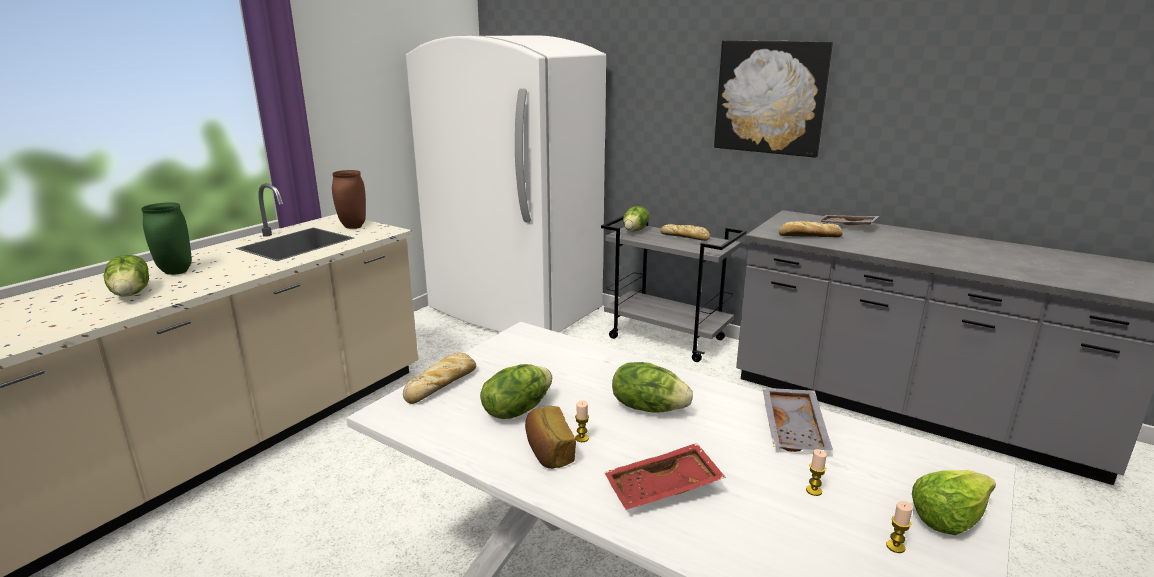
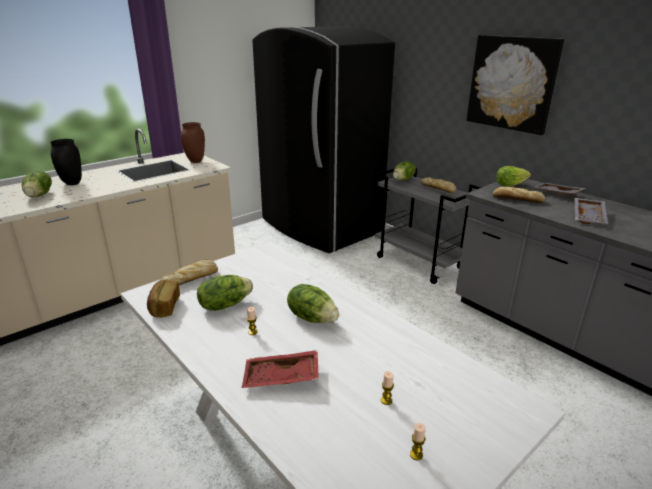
camera: 15 degrees right, 5 degrees up
green vase [141,202,192,275] -> black vase [50,139,82,185]
white fridge [406,35,606,333] -> black fridge [252,26,395,253]
bread [525,406,576,469] -> bread moved to [147,279,180,317]
grey tray [762,388,833,452] -> grey tray moved to [575,198,608,224]
lettuce [912,470,996,535] -> lettuce moved to [496,166,531,186]

